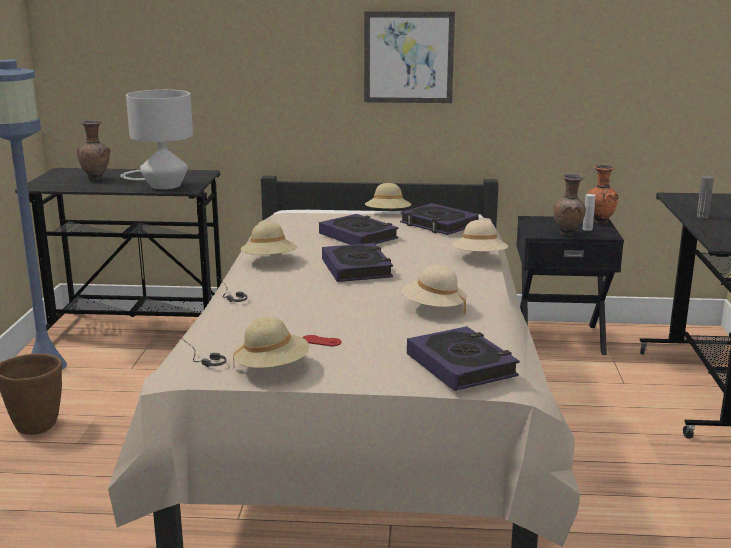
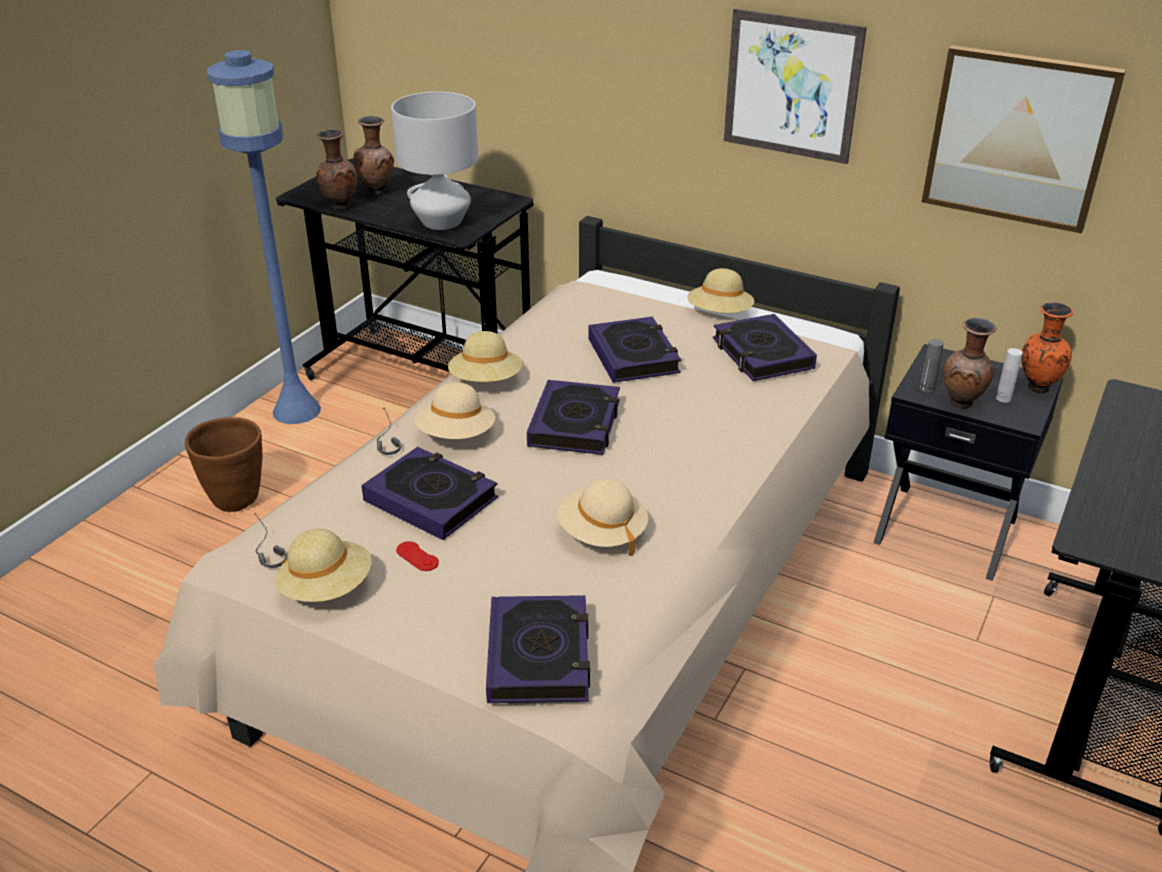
camera: 25 degrees right, 15 degrees up
beige hat [452,220,508,252] -> beige hat moved to [414,382,495,439]
grey bottle [697,176,714,219] -> grey bottle moved to [919,339,944,393]
none -> brown vase [316,129,357,210]
none -> book [361,447,498,540]
none -> picture [922,45,1126,234]

